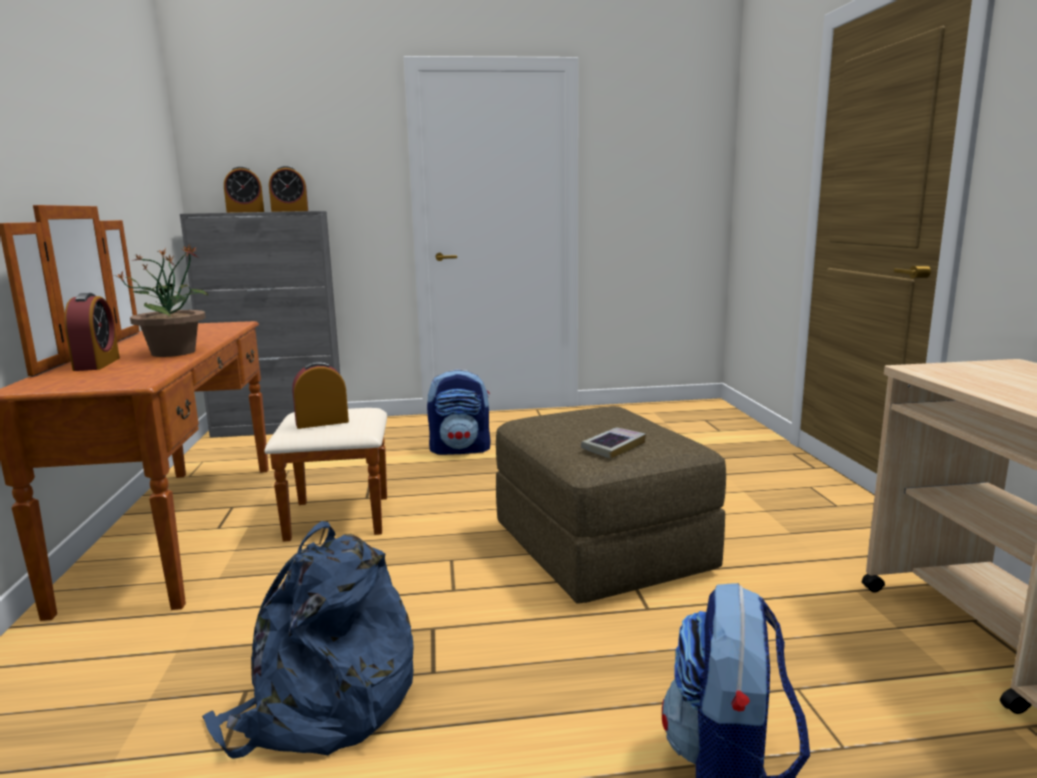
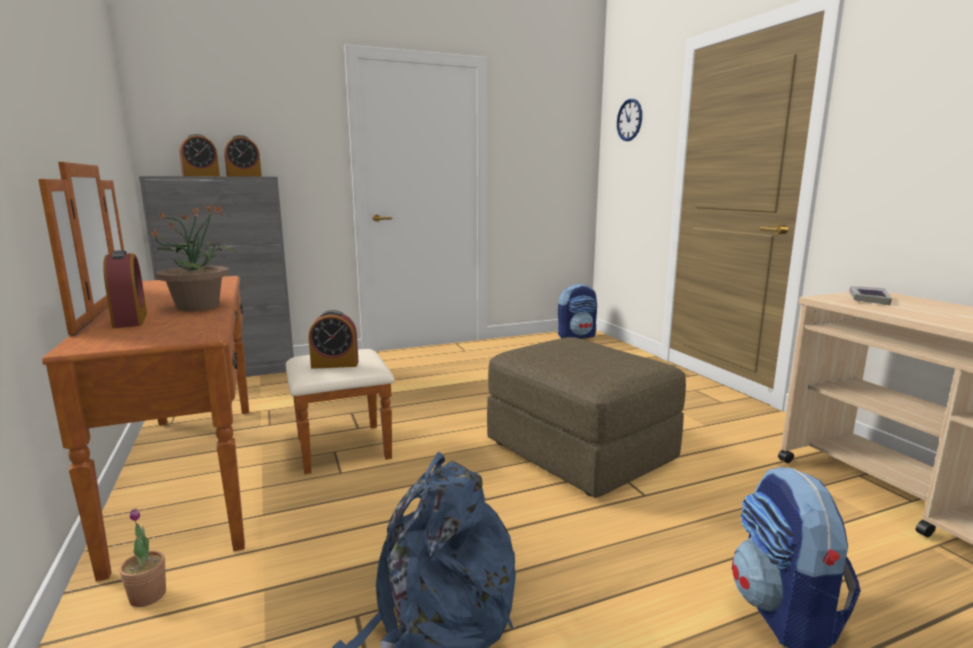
camera: 15 degrees left, 0 degrees up
alarm clock [292,361,349,429] -> alarm clock turned 150 degrees counterclockwise [308,310,358,369]
backpack [427,369,491,455] -> backpack moved to [558,283,597,339]
book [581,428,646,459] -> book moved to [849,286,892,305]
none -> potted plant [119,509,166,607]
none -> wall clock [617,99,642,141]

